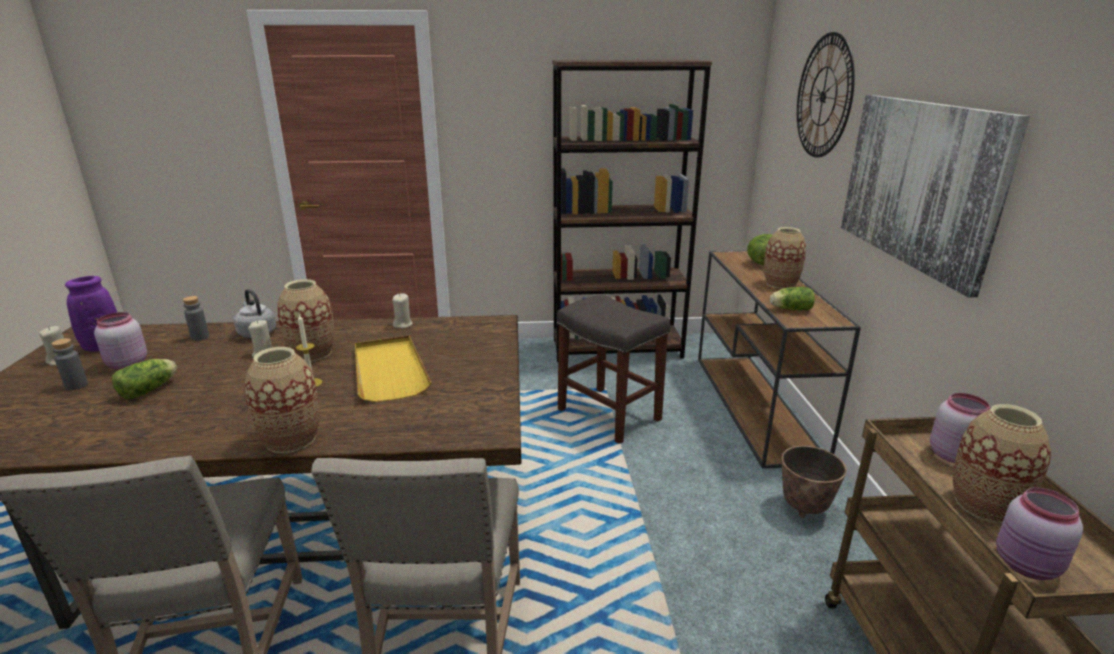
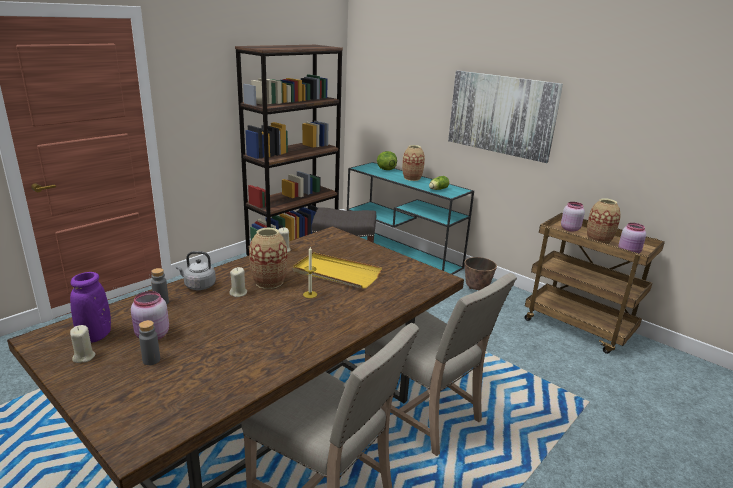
camera: 45 degrees left, 0 degrees up
lettuce [112,359,177,399] -> none
vase [244,347,319,453] -> none
brown console table [698,250,861,468] -> turquoise console table [347,162,474,275]
wall clock [797,32,855,157] -> none

